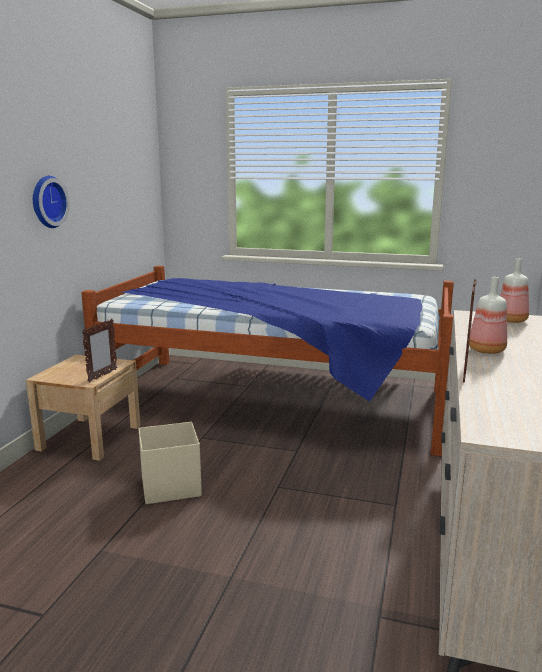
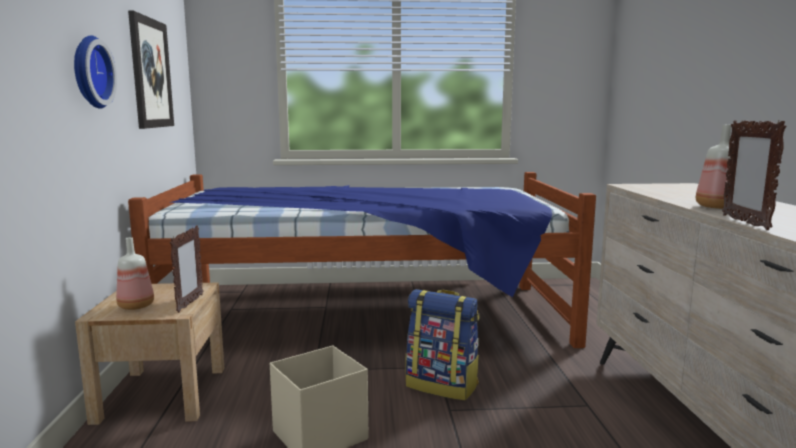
camera: 20 degrees left, 5 degrees down
bottle [500,258,529,323] -> bottle moved to [116,237,154,310]
none -> picture [128,11,174,129]
none -> backpack [406,289,479,400]

